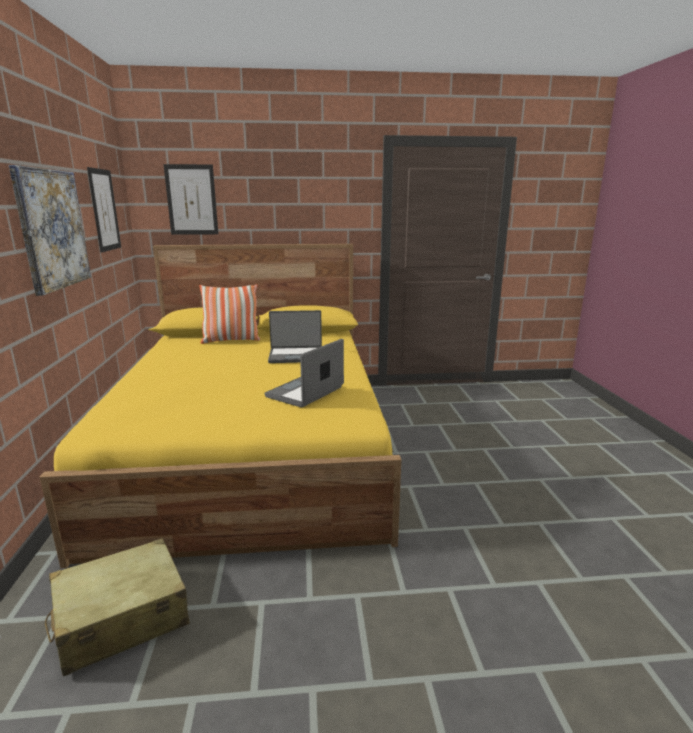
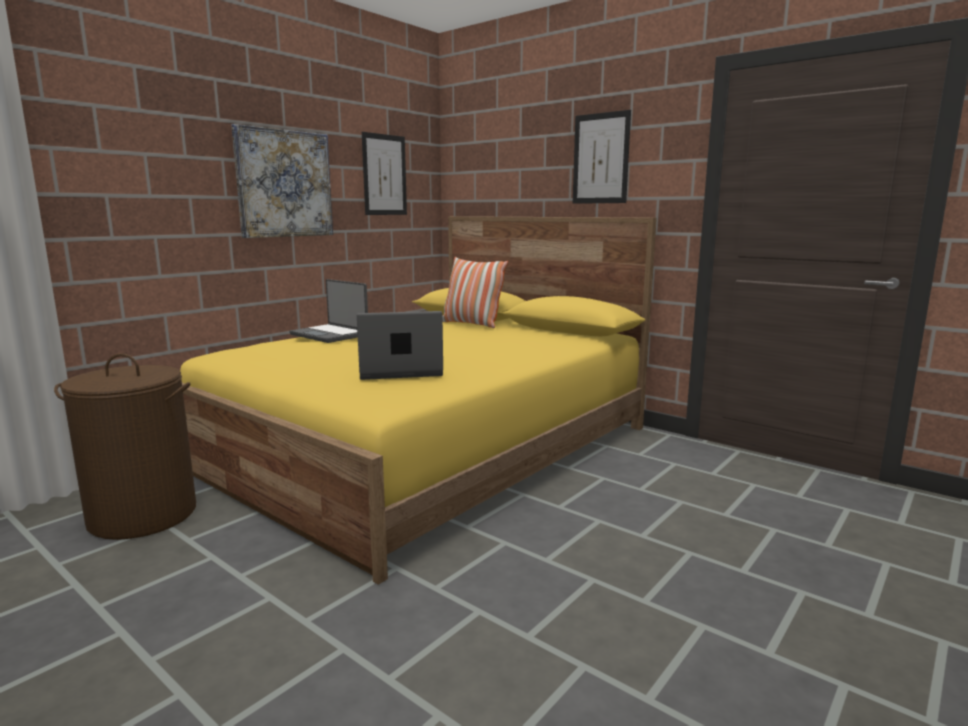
camera: 45 degrees right, 5 degrees down
beige suitcase [45,538,190,677] -> brown laundry basket [54,353,196,540]
picture [163,164,218,235] -> picture moved to [573,110,631,204]
laptop [268,310,322,363] -> laptop moved to [289,279,368,343]

